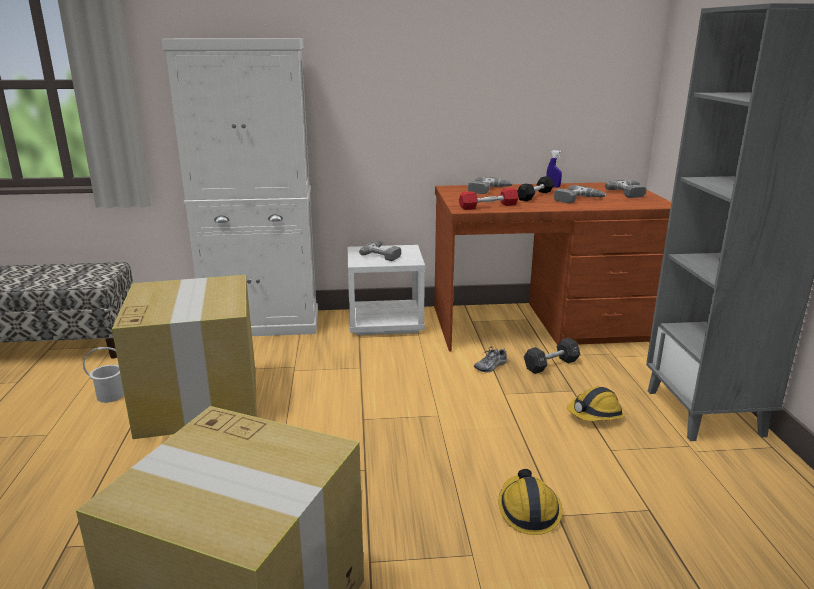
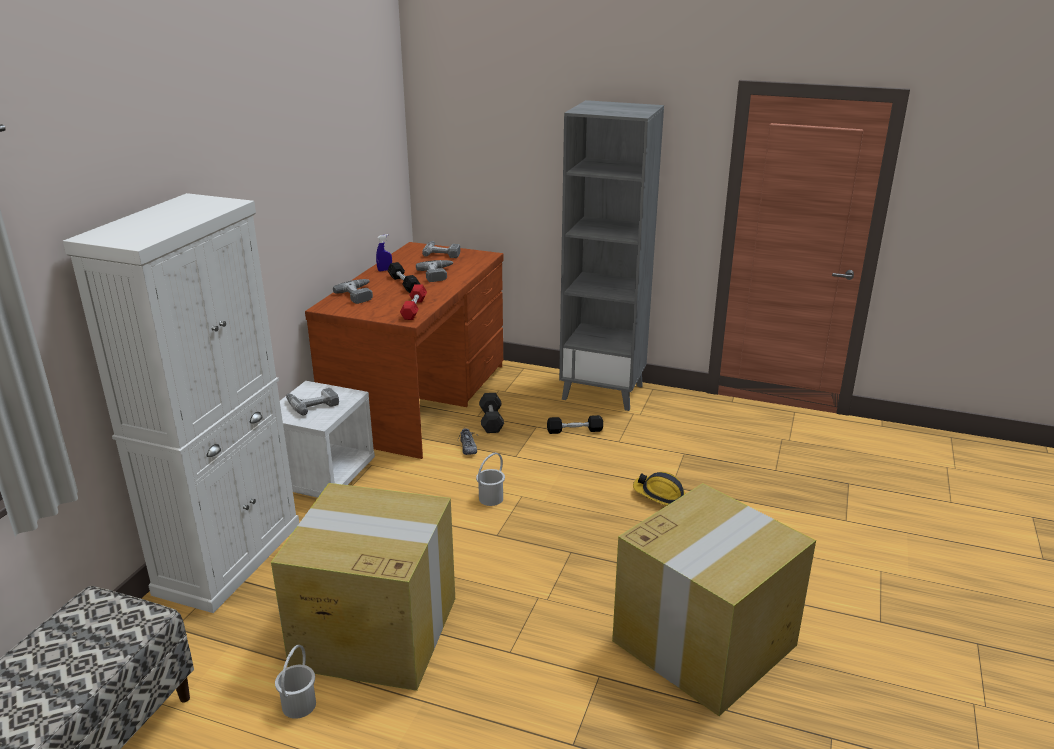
camera: 65 degrees left, 5 degrees up
hard hat [567,387,625,421] -> black dumbbell [547,415,603,434]
none -> white bucket [476,453,505,506]

